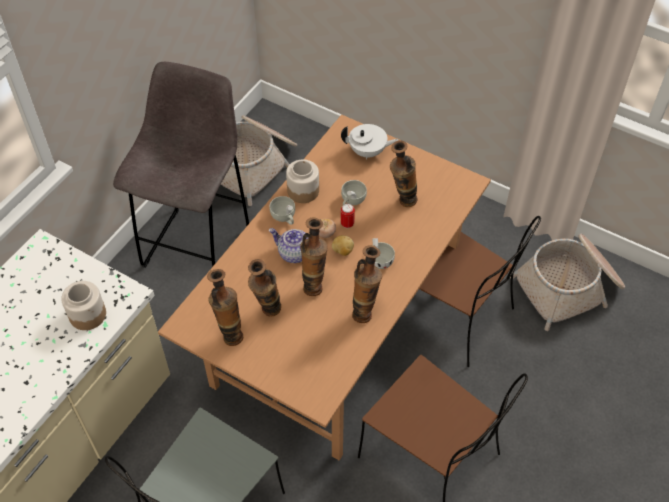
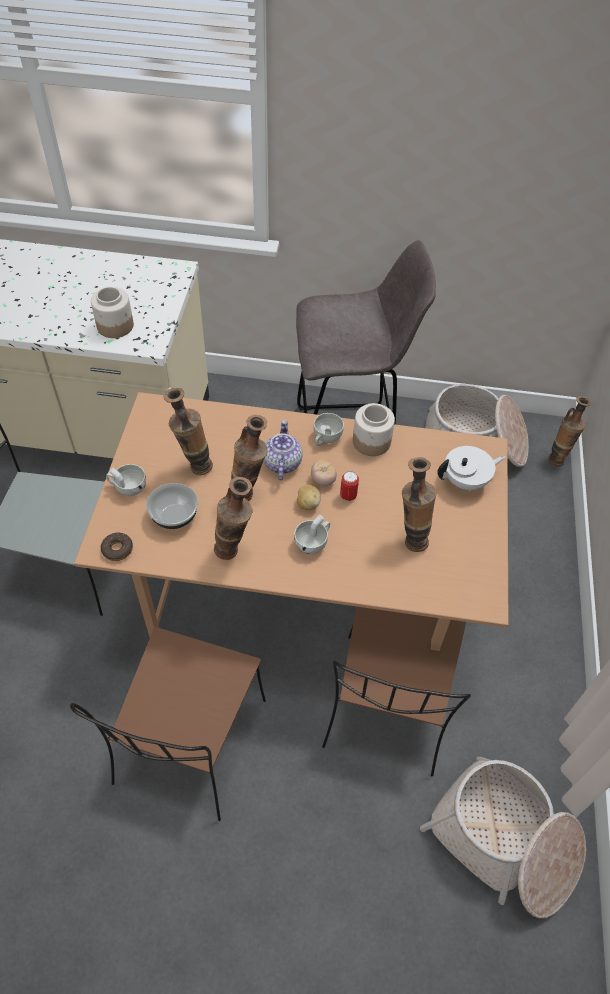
camera: 65 degrees right, 0 degrees up
vase [207,269,243,346] -> vase moved to [548,396,591,466]
white teapot [341,124,398,159] -> white teapot turned 90 degrees counterclockwise [437,446,506,491]
white cup [341,180,367,205] -> white cup moved to [106,464,146,496]
none -> donut [101,533,133,561]
none -> bowl [146,483,198,529]

